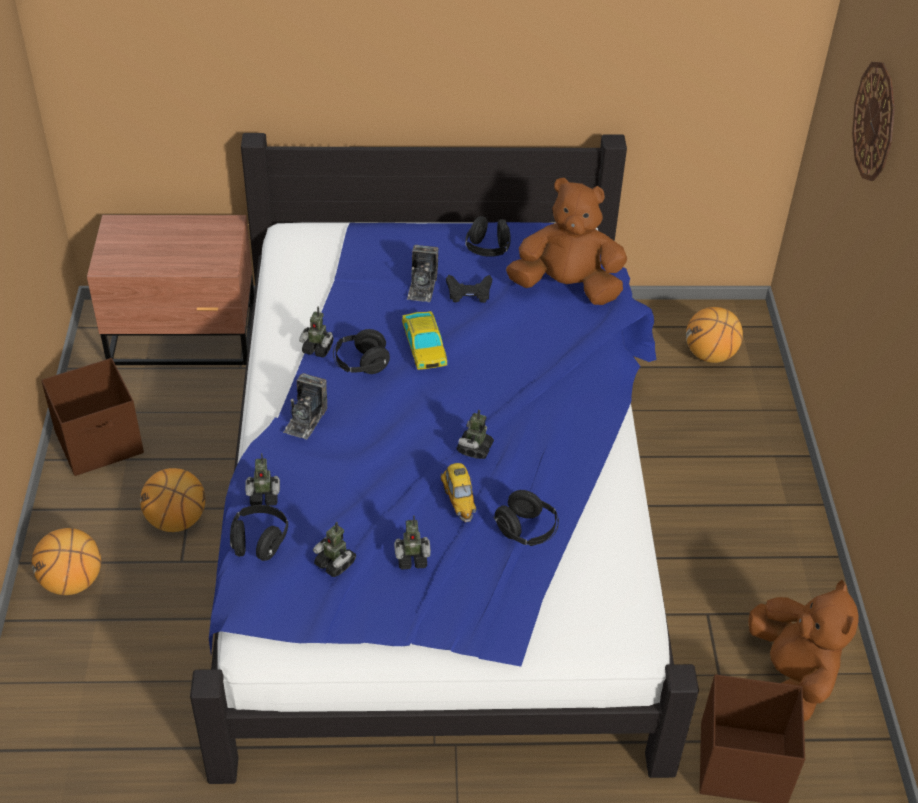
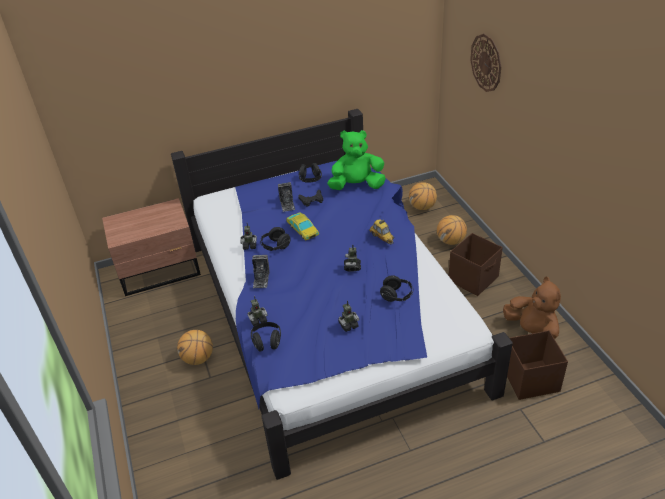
camera: 15 degrees left, 5 degrees down
basketball [32,528,101,595] -> basketball moved to [437,215,467,245]
brown storage box [41,358,144,476] -> brown storage box moved to [449,233,503,296]
toy robot [313,522,356,577] -> none
toy car [441,463,476,522] -> toy car moved to [369,220,394,244]
brown plush toy [506,178,627,305] -> green plush toy [327,130,386,190]

